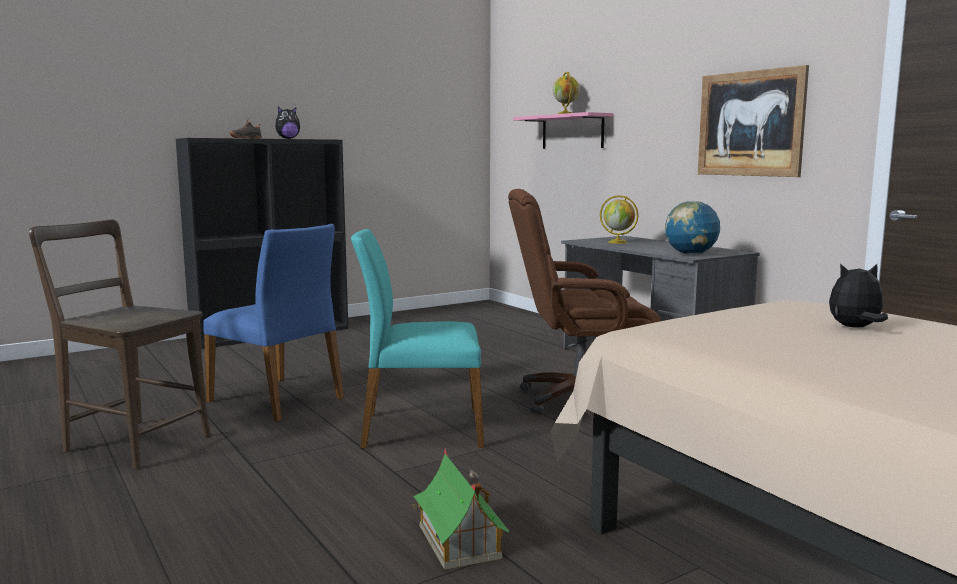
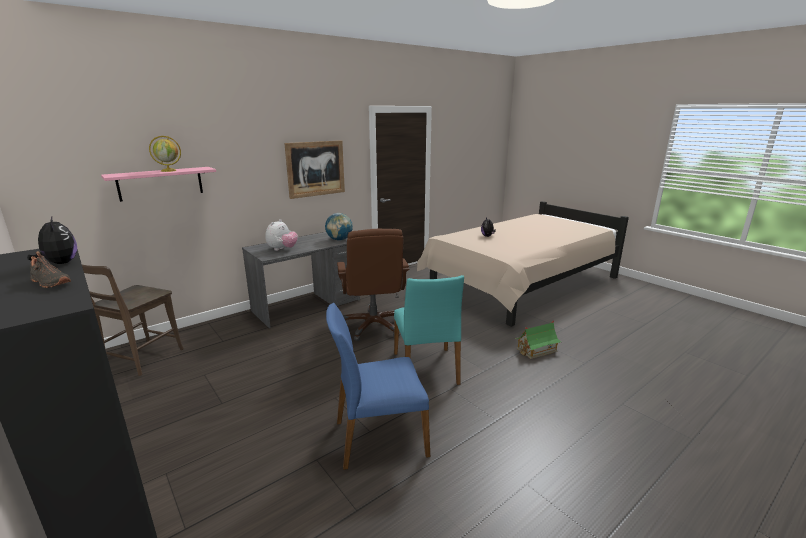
camera: 95 degrees left, 10 degrees up
brown chair [29,220,211,470] -> brown chair moved to [82,265,184,376]
blue chair [203,224,344,422] -> blue chair turned 135 degrees counterclockwise [326,303,430,470]
globe [600,195,638,244] -> plush toy [265,219,298,251]

